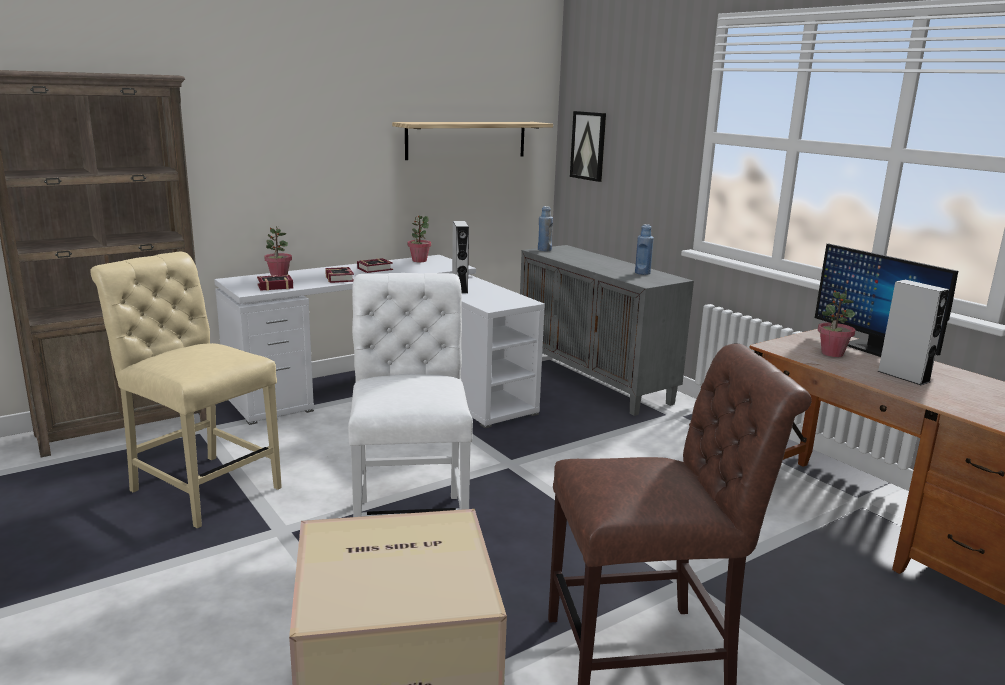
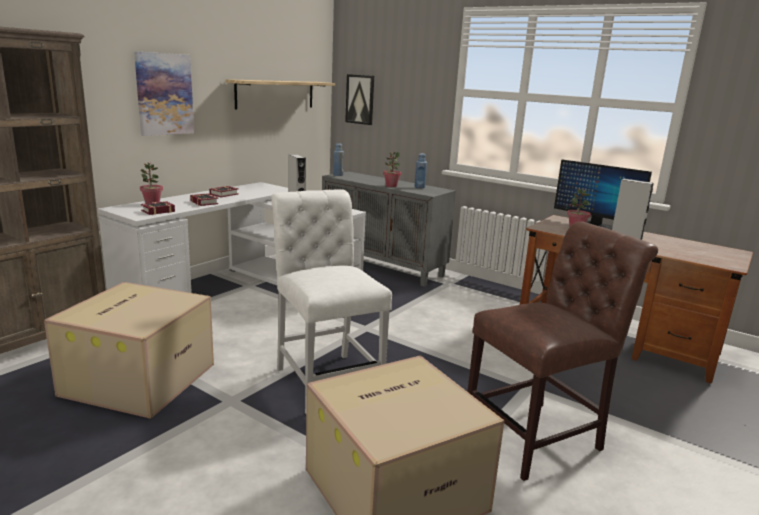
camera: 20 degrees left, 0 degrees up
beige chair [90,252,282,528] -> cardboard box [44,282,214,419]
potted plant [408,215,431,262] -> potted plant moved to [383,152,401,187]
none -> picture [134,51,194,136]

